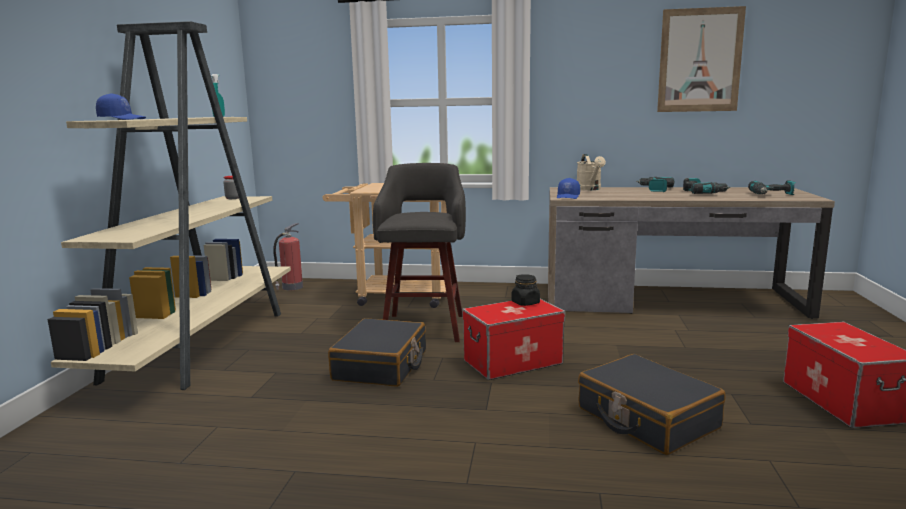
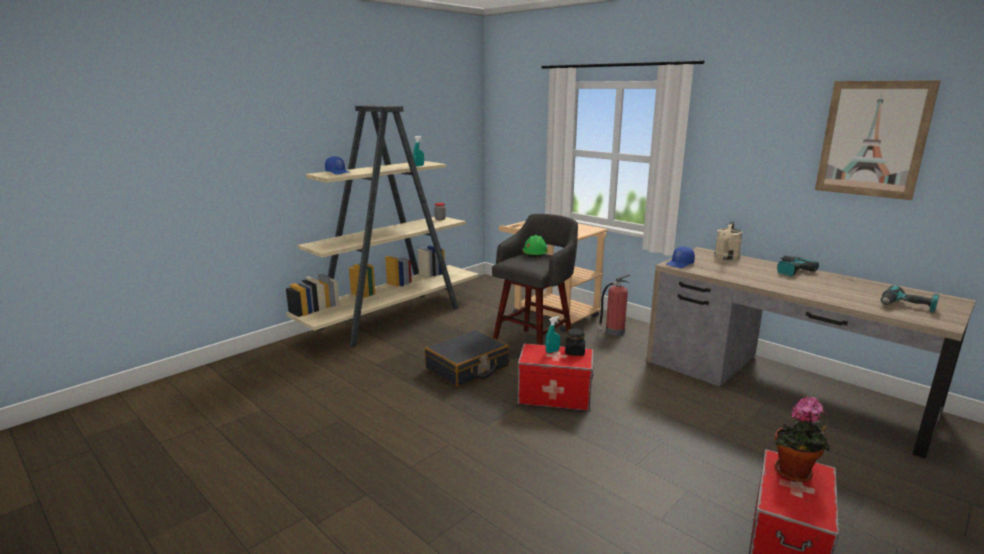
camera: 35 degrees right, 5 degrees up
fire extinguisher [273,223,303,290] -> fire extinguisher moved to [598,274,631,336]
black suitcase [578,354,725,455] -> none
power drill [683,178,730,194] -> none
none -> green hard hat [523,235,548,258]
none -> turquoise spray bottle [546,316,560,353]
none -> potted plant [774,397,830,482]

